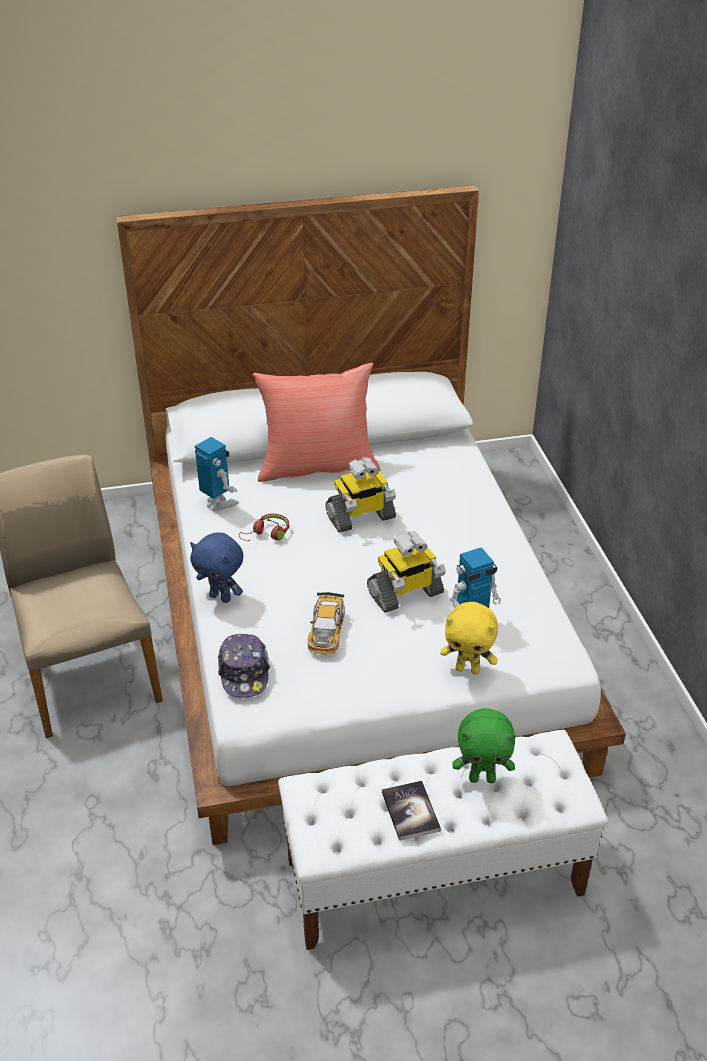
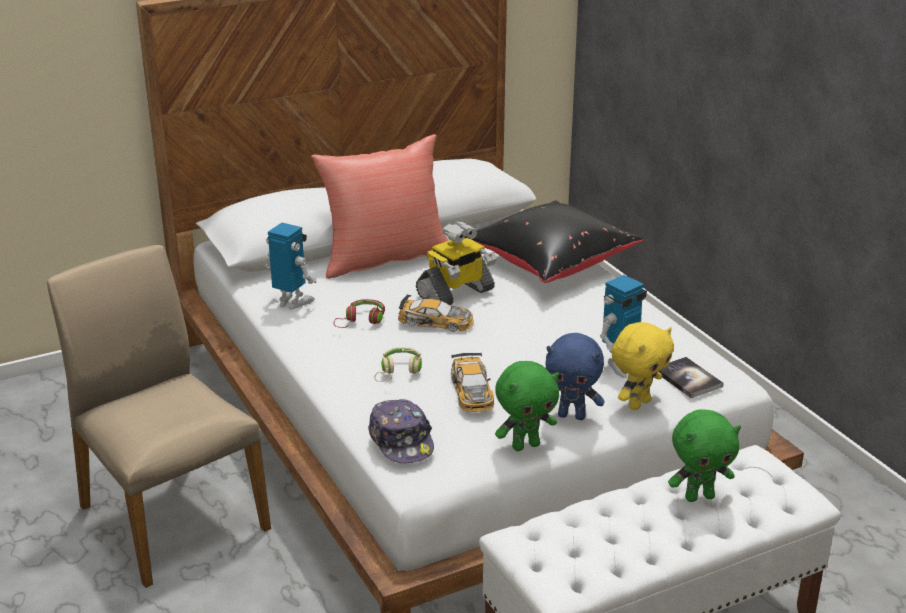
camera: 15 degrees left, 10 degrees down
blue plush toy [190,532,244,603] -> blue plush toy moved to [546,333,605,420]
toy robot [367,531,446,613] -> none
book [382,781,441,841] -> book moved to [658,357,724,398]
yellow plush toy [440,602,498,675] -> yellow plush toy turned 45 degrees counterclockwise [612,322,674,410]
none -> beige headphones [374,347,422,382]
none -> toy car [398,295,474,332]
none -> black pillow [464,200,644,283]
none -> green plush toy [495,361,559,451]

